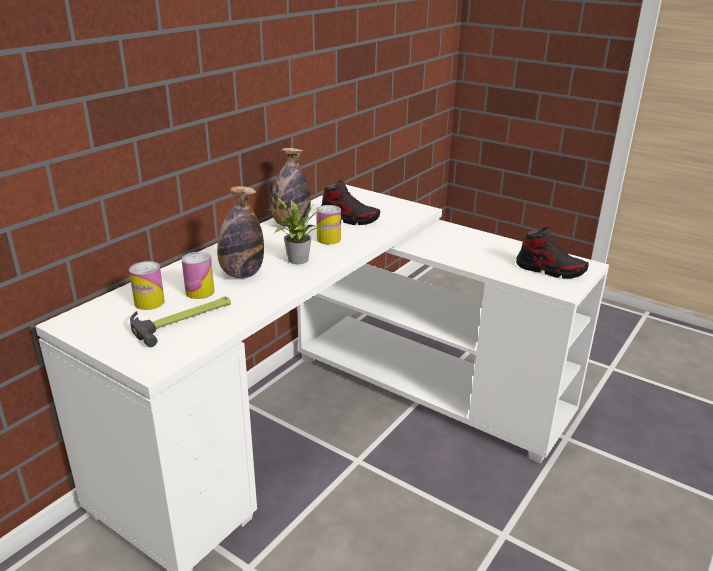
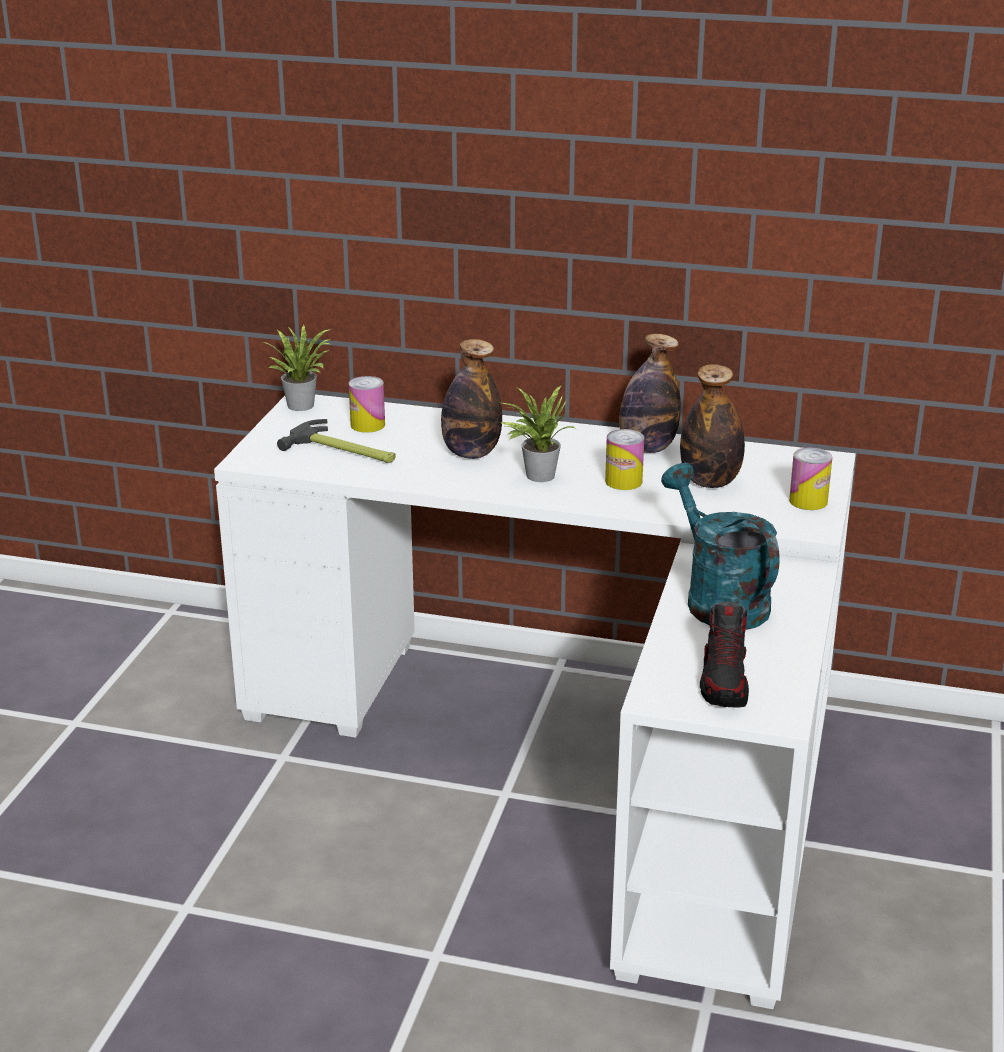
camera: 70 degrees right, 0 degrees up
can [181,252,214,299] -> can moved to [789,448,832,510]
shoe [321,180,380,225] -> bottle [680,364,745,488]
none -> potted plant [263,325,331,411]
none -> turquoise watering can [661,463,780,630]

